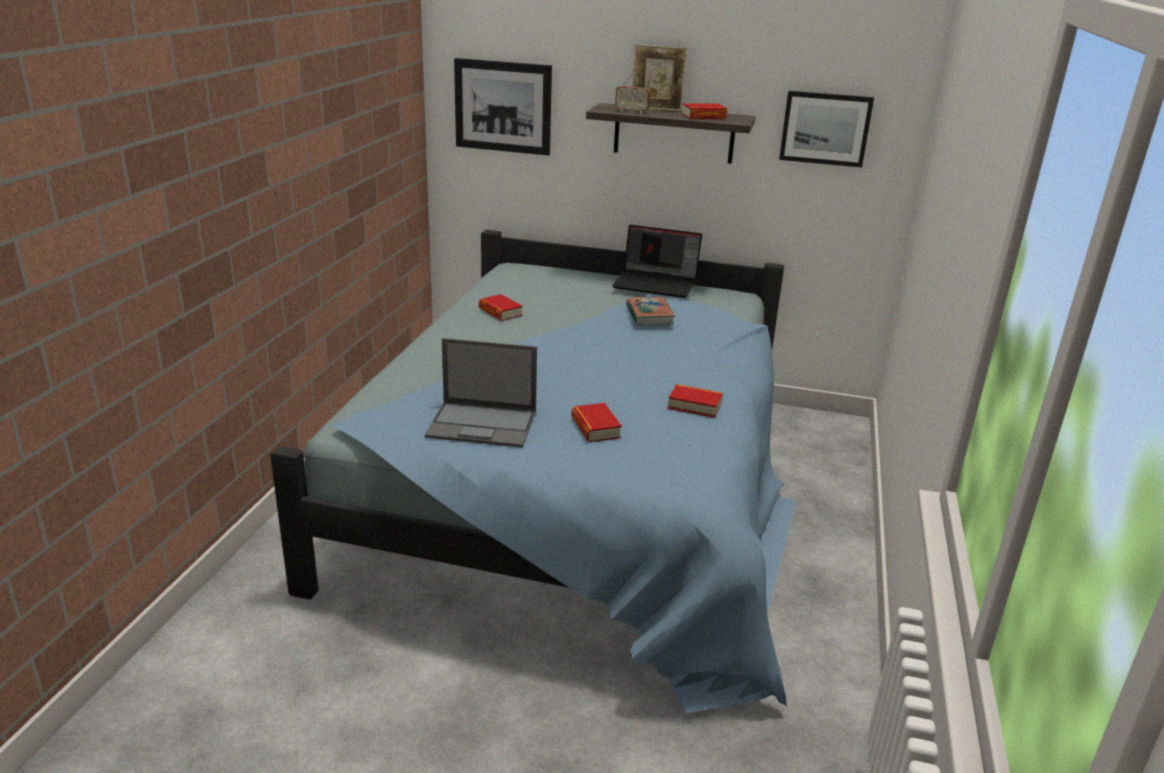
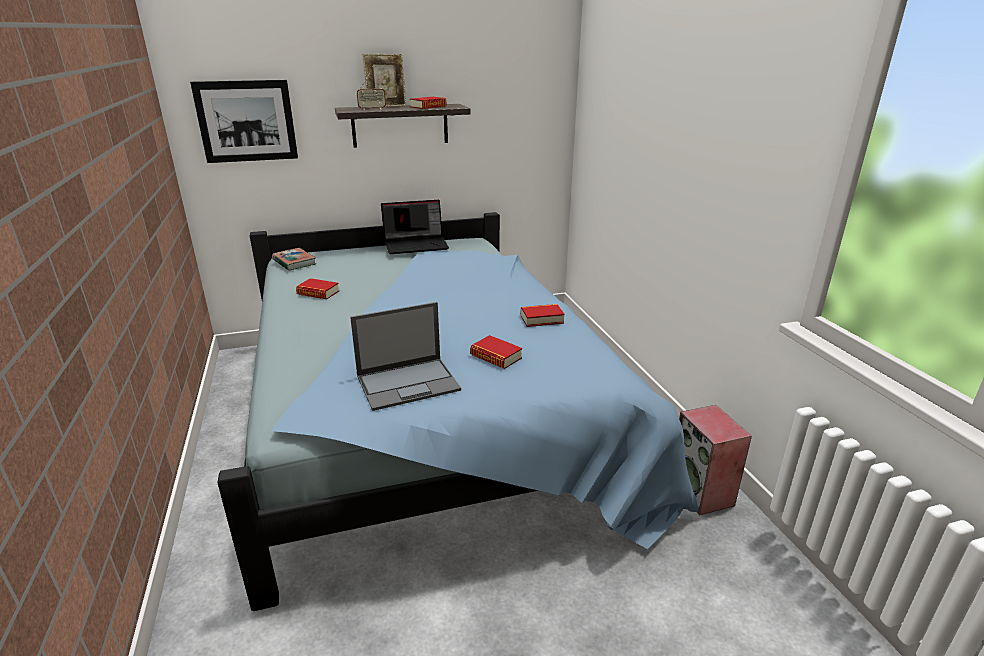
camera: 30 degrees left, 0 degrees up
book [626,297,675,325] -> book moved to [272,248,316,271]
picture [779,91,874,168] -> none
none -> speaker [679,405,752,515]

